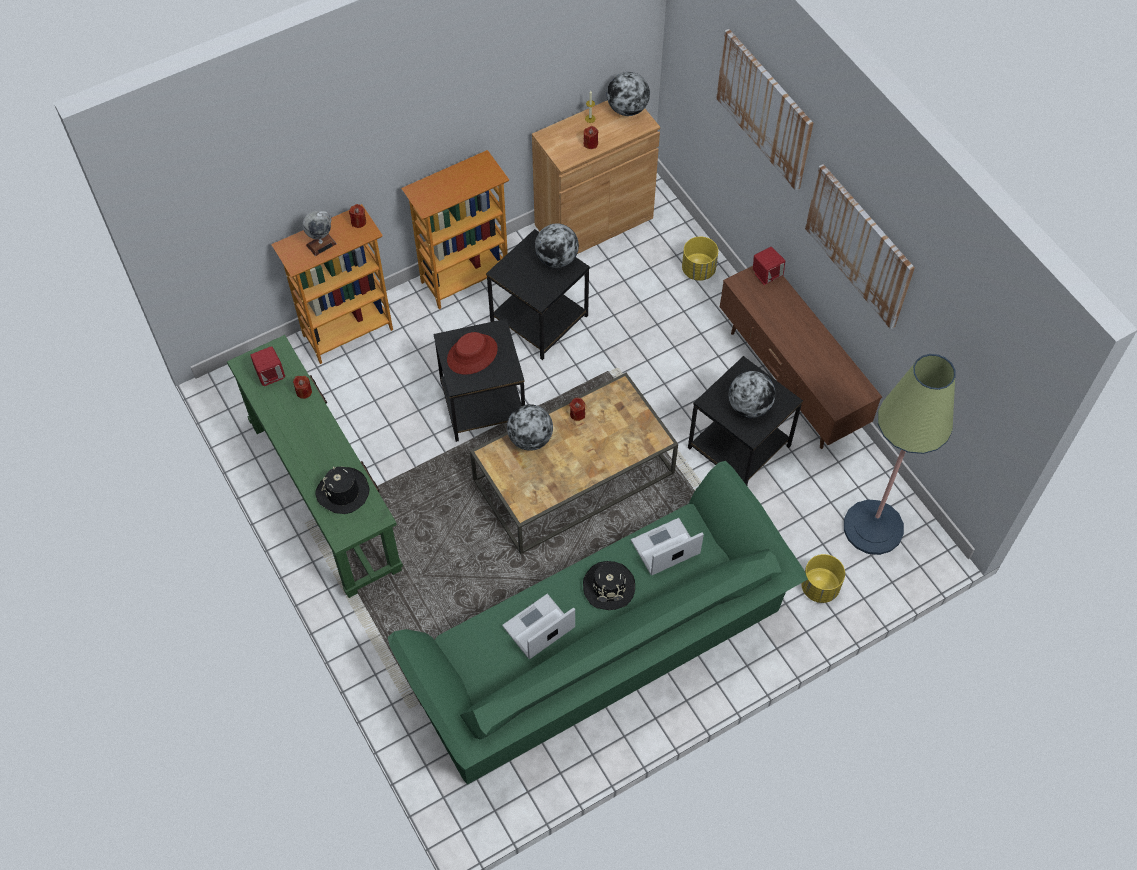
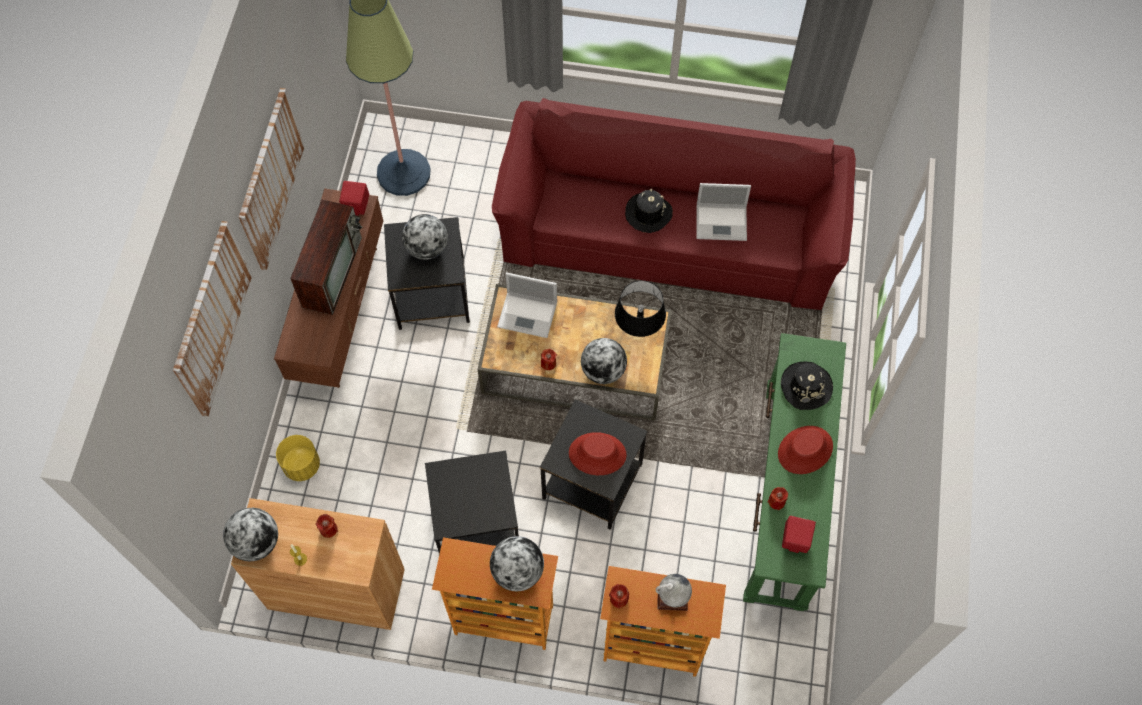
camera: 140 degrees left, 5 degrees up
green sofa [388,461,808,785] -> red sofa [492,98,856,310]
globe [535,223,579,268] -> globe moved to [490,536,544,591]
laptop [631,518,704,575] -> laptop moved to [497,272,557,338]
red speaker [753,247,785,285] -> red speaker moved to [339,181,369,216]
yellow planter [801,554,845,603] -> none
none -> television [290,200,363,315]
none -> black table lamp [615,280,666,337]
none -> red hat [778,426,833,474]

